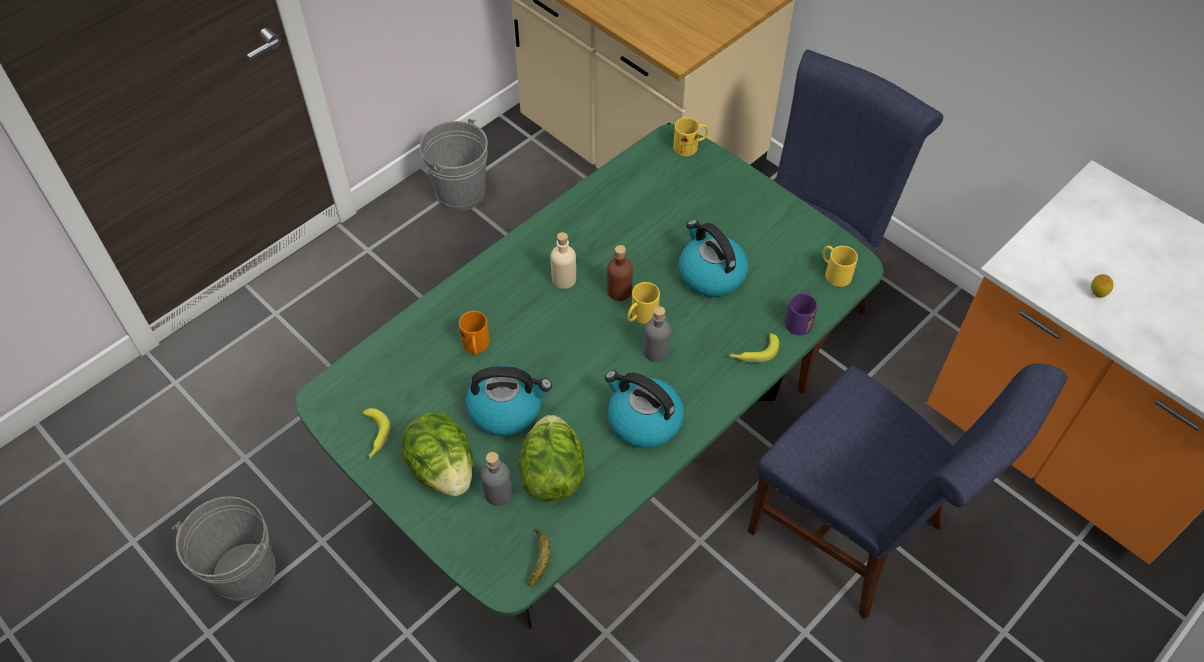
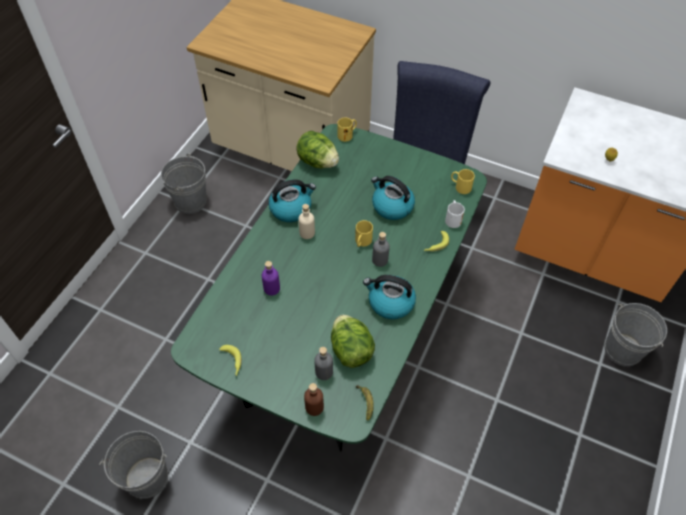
camera: 20 degrees left, 0 degrees up
lettuce [401,412,473,496] -> lettuce moved to [296,131,339,168]
orange mug [459,311,490,356] -> purple bottle [262,261,280,295]
kettle [466,366,552,436] -> kettle moved to [269,179,316,222]
brown bottle [607,245,633,301] -> brown bottle moved to [304,383,324,416]
blue chair [748,363,1067,619] -> none
purple mug [785,290,817,335] -> white mug [445,200,465,228]
none -> grey bucket [604,303,667,366]

